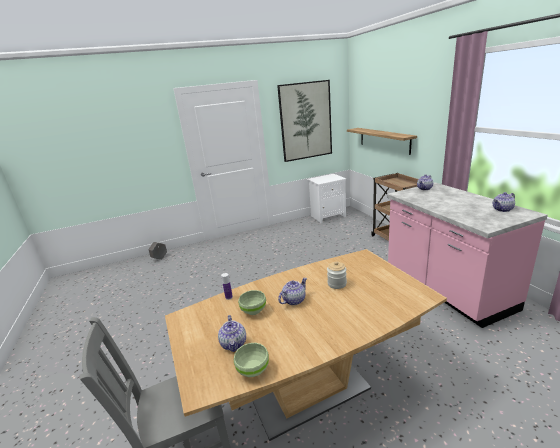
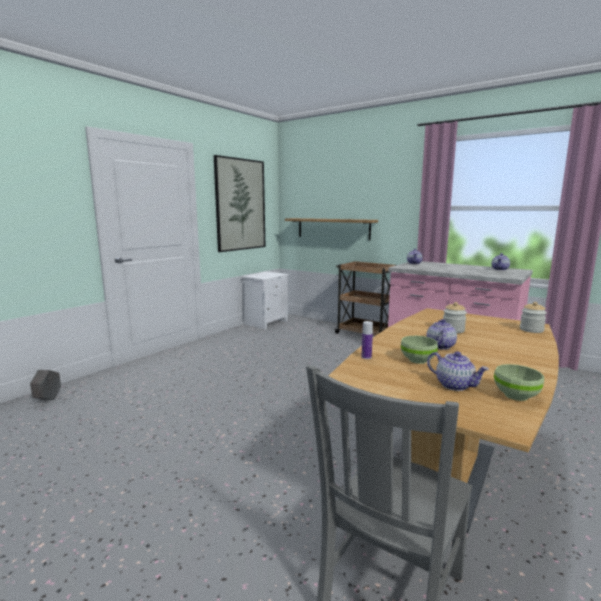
camera: 35 degrees left, 10 degrees down
none -> jar [520,302,547,333]

